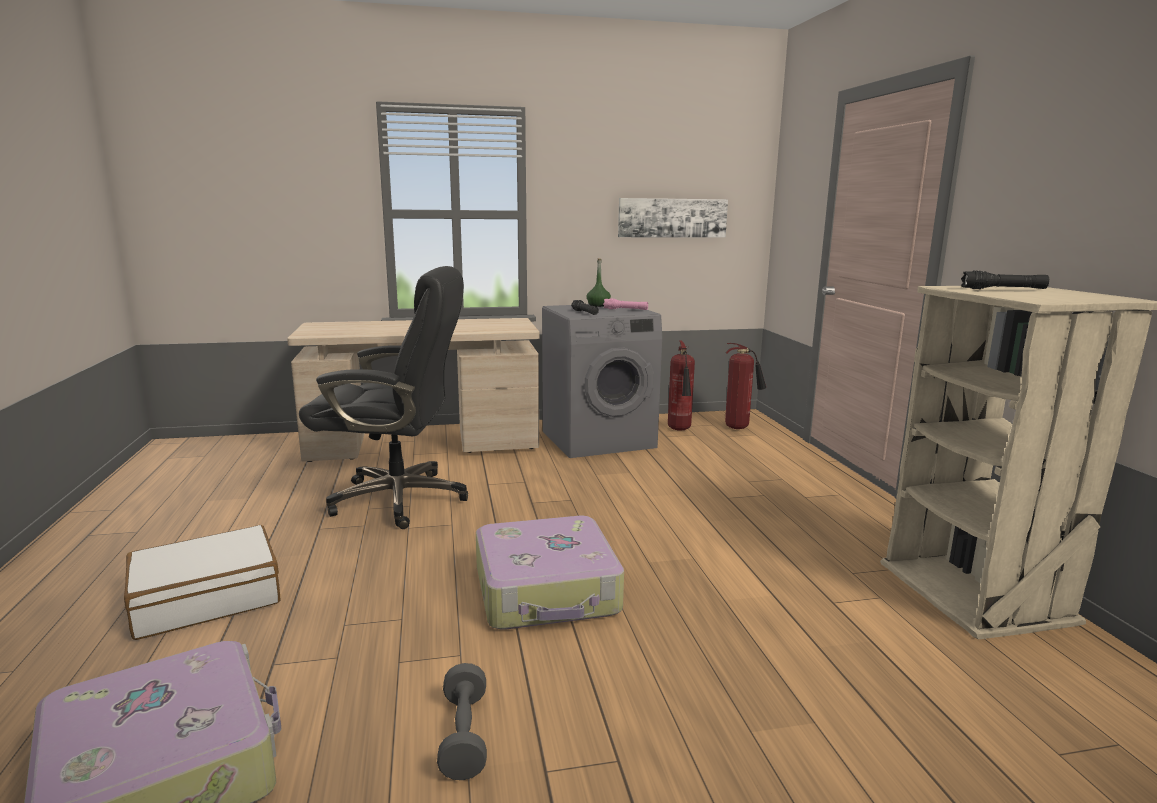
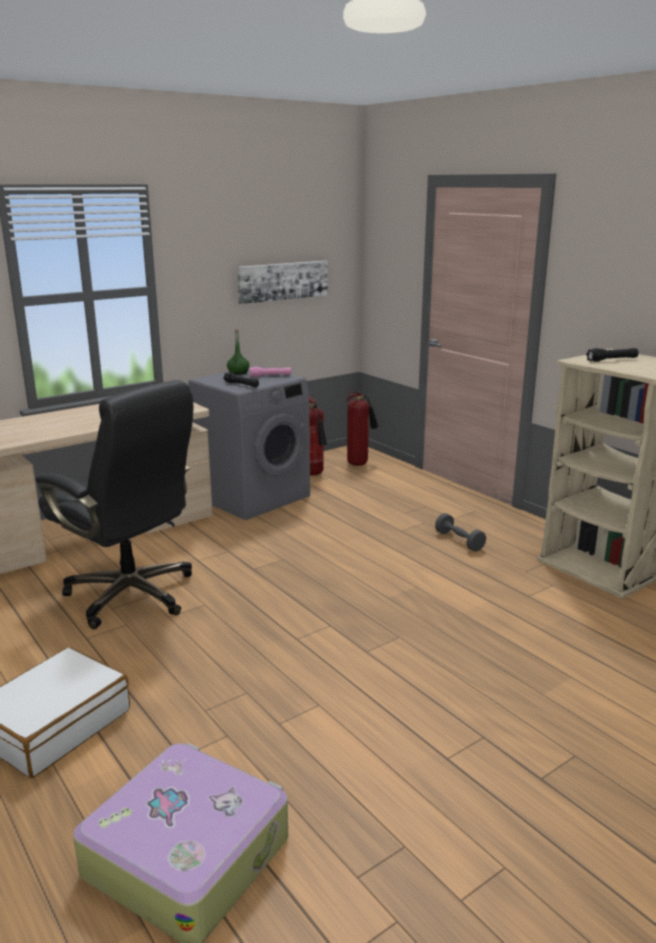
camera: 25 degrees left, 5 degrees up
black office chair [299,266,468,529] -> black office chair turned 60 degrees clockwise [35,380,193,629]
grey dumbbell [437,663,487,780] -> grey dumbbell moved to [435,513,486,552]
suitcase [476,516,624,630] -> none

